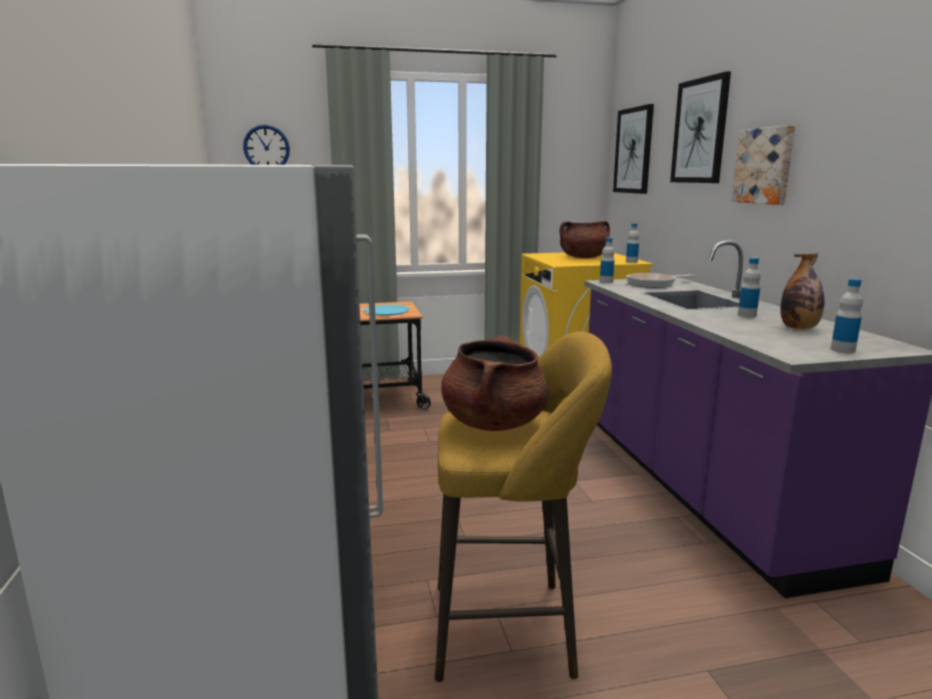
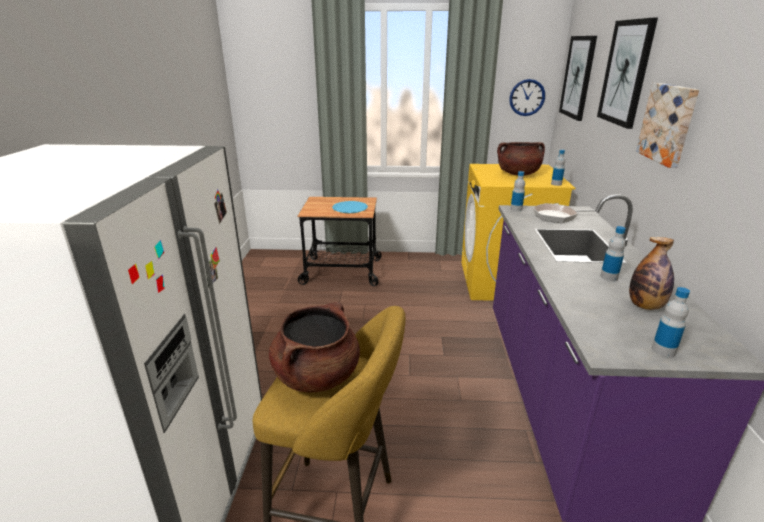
camera: 15 degrees right, 10 degrees up
wall clock [243,125,290,165] -> wall clock moved to [509,79,545,116]

